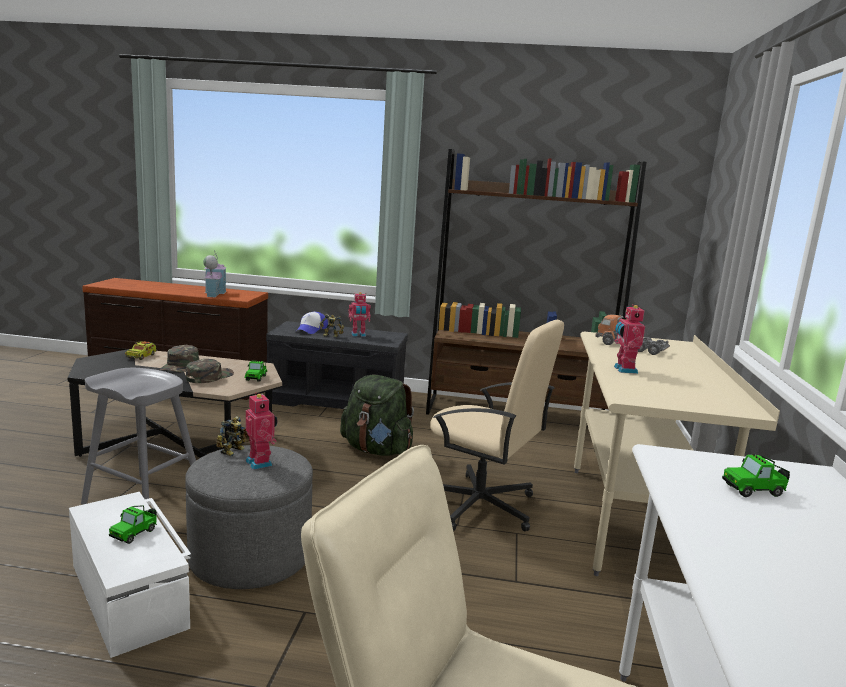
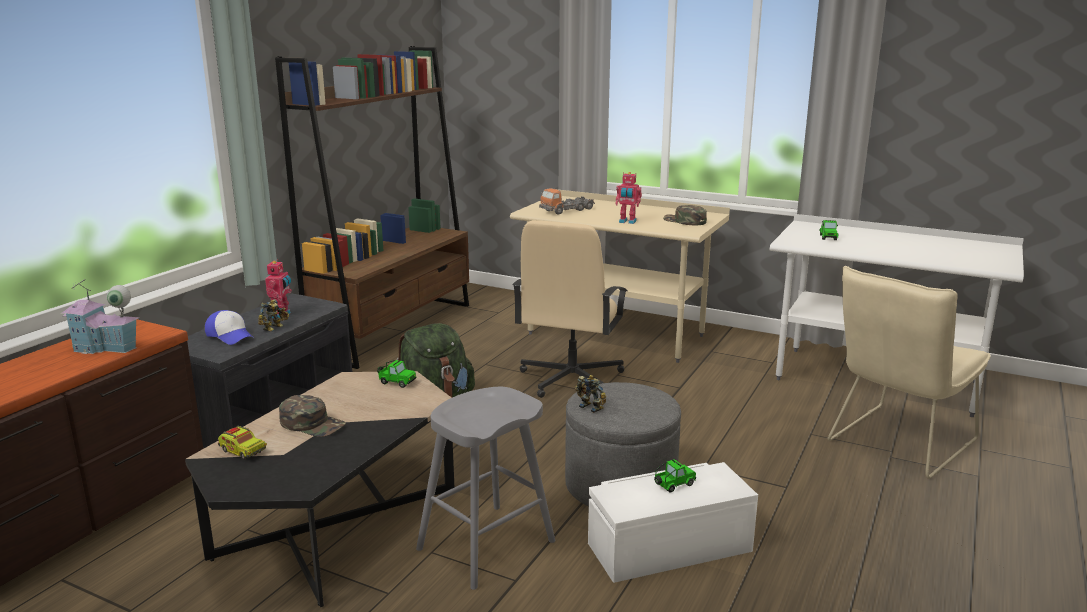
camera: 70 degrees left, 5 degrees up
toy car [109,505,157,544] -> toy car turned 75 degrees counterclockwise [654,459,696,493]
green cap [186,359,234,383] -> green cap moved to [663,205,707,225]
toy robot [246,392,277,470] -> none
beige office chair [430,320,564,531] -> beige office chair turned 150 degrees clockwise [512,220,628,398]

